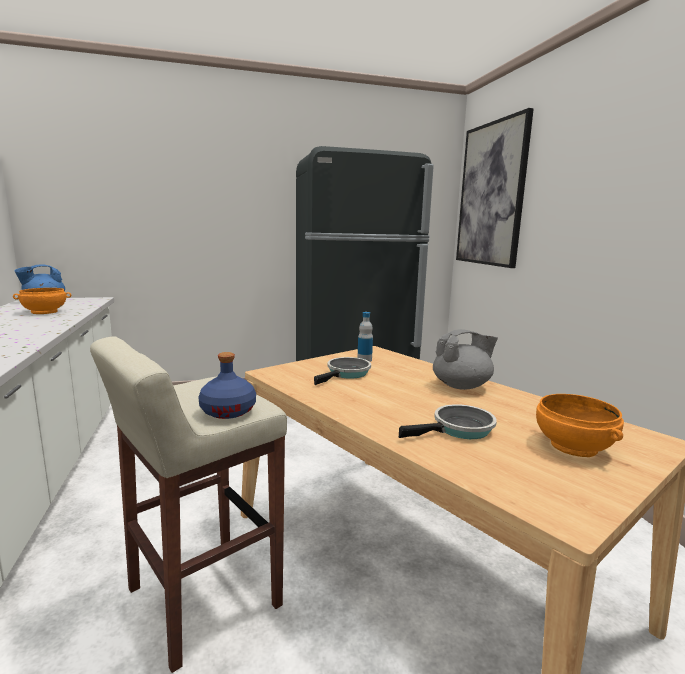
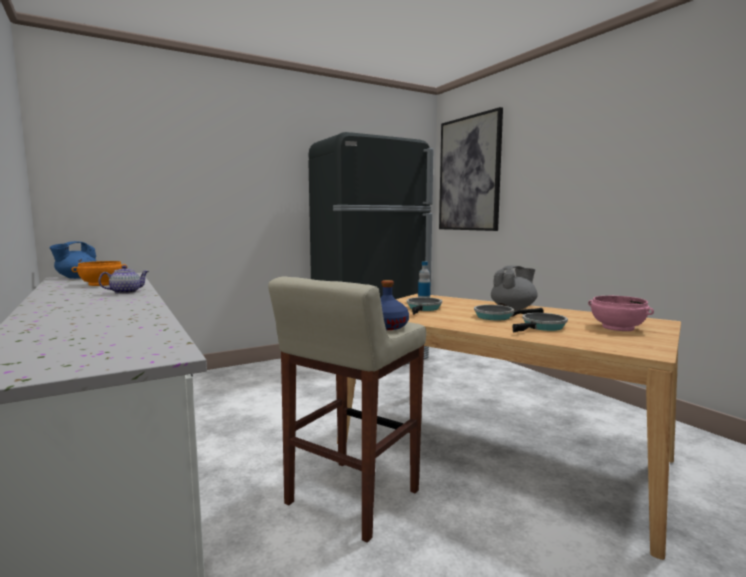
camera: 15 degrees left, 5 degrees down
orange bowl [536,394,624,457] -> pink bowl [588,296,654,331]
none -> teapot [98,265,149,294]
none -> frying pan [474,305,544,321]

